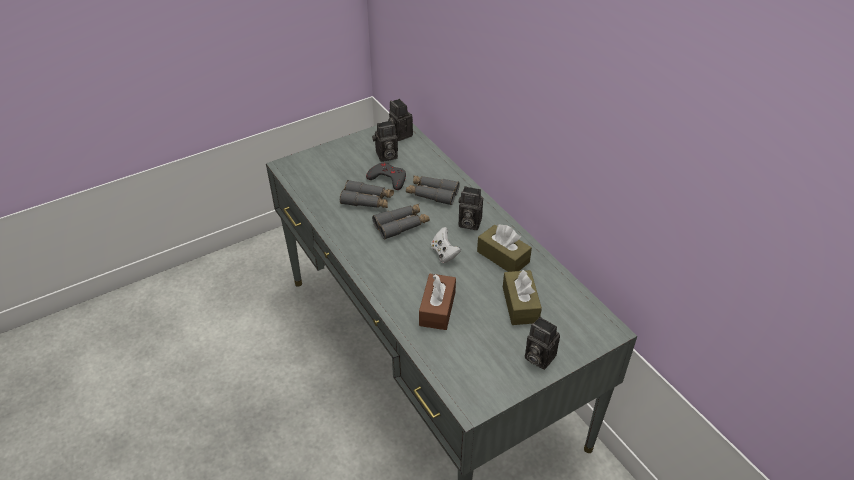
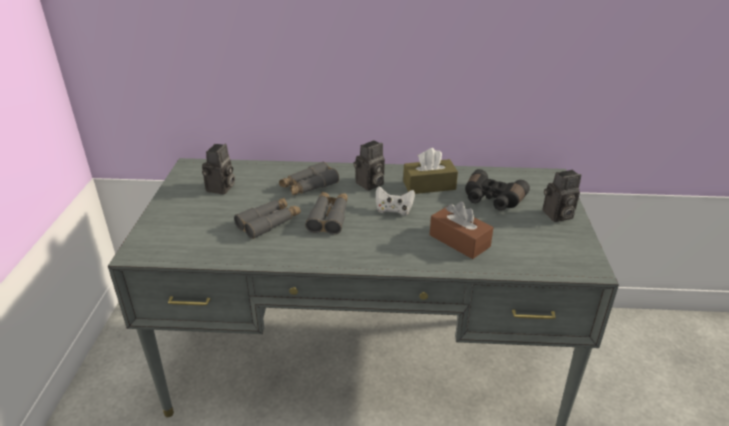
camera: 55 degrees left, 10 degrees down
grey game controller [366,162,406,190] -> none
camera [388,99,413,141] -> none
brown tissue box [503,270,542,325] -> black binoculars [465,169,530,211]

